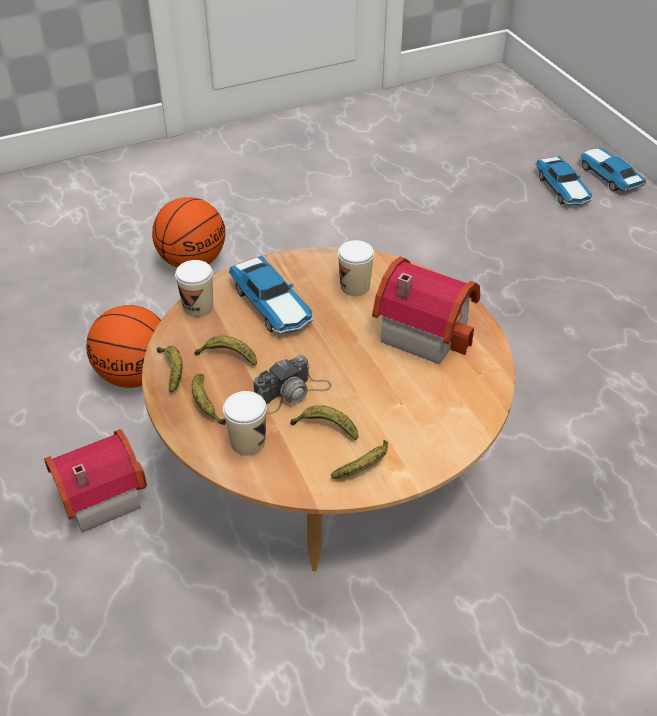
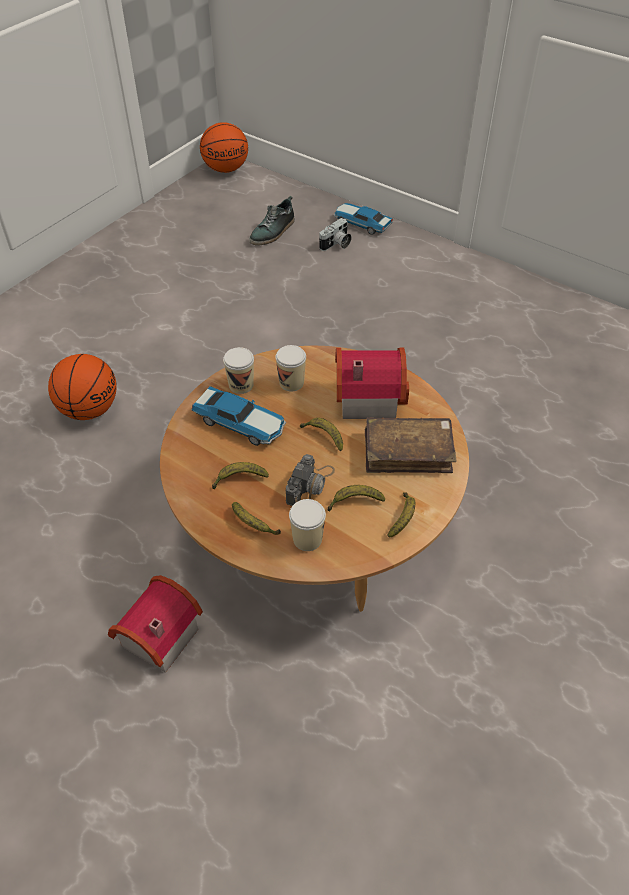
camera: 30 degrees left, 5 degrees up
basketball [86,305,161,388] -> basketball moved to [200,122,248,173]
banana [156,346,183,393] -> banana moved to [300,418,343,452]
cup [175,260,213,317] -> cup moved to [223,347,254,394]
toy car [536,156,592,206] -> camera [319,218,352,251]
none -> shoe [249,196,295,245]
none -> brown book [365,417,456,473]

